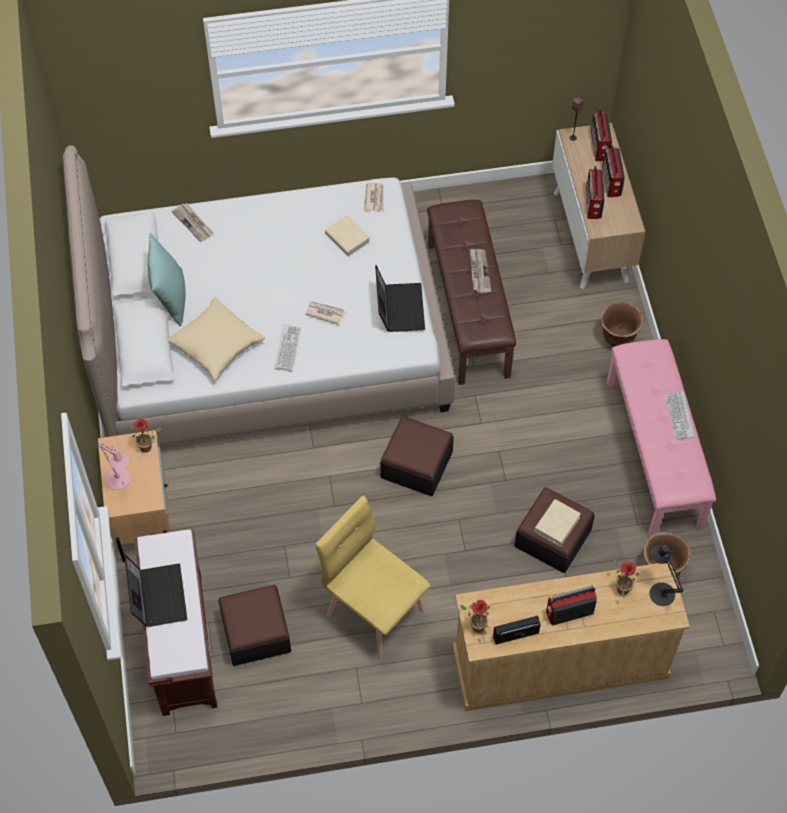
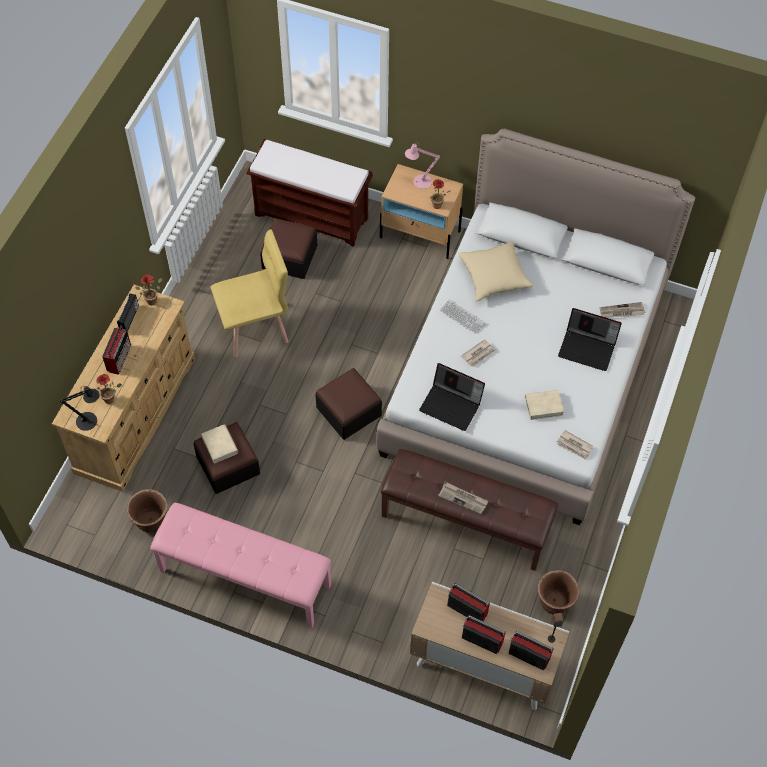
camera: 120 degrees right, 0 degrees up
laptop [124,555,187,627] -> laptop moved to [558,308,622,371]
turquoise pillow [148,233,185,326] -> none
brown planter [600,301,644,347] -> brown planter moved to [537,570,579,614]
keyboard [665,391,694,440] -> none

